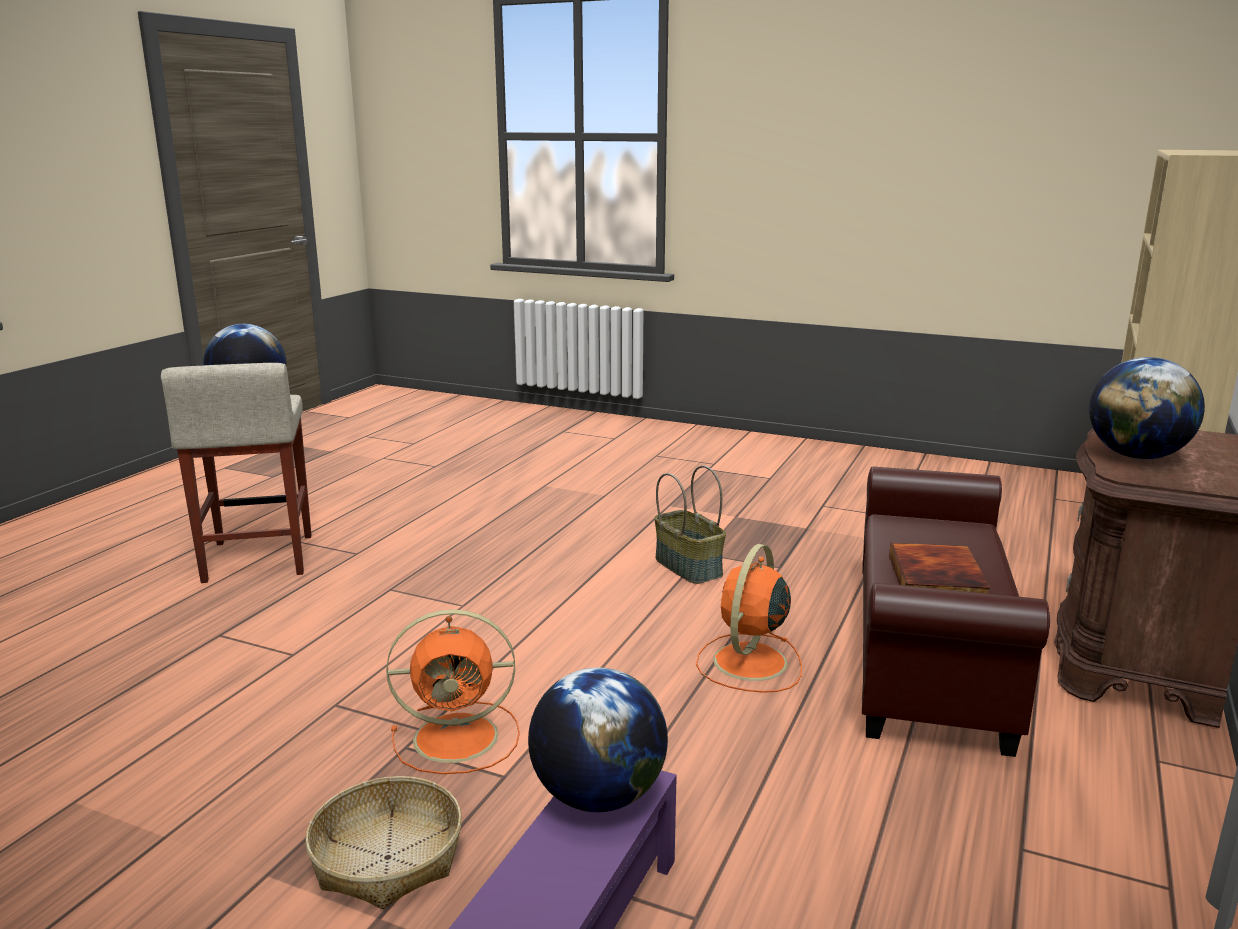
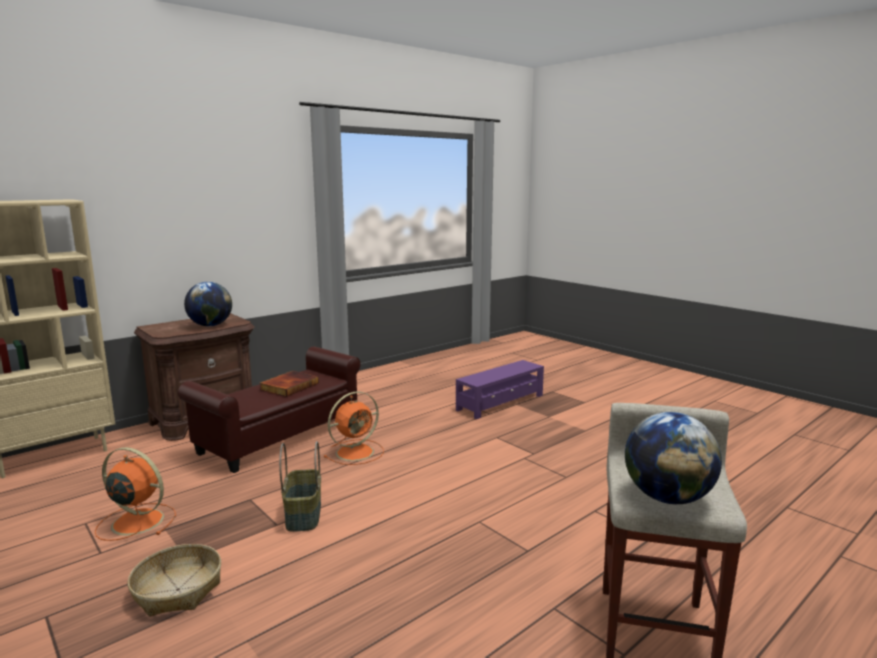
camera: 155 degrees left, 5 degrees down
basket [305,776,462,909] -> basket moved to [127,544,221,617]
orange fan [386,609,520,774] -> orange fan moved to [95,447,176,541]
globe [528,667,668,812] -> none

